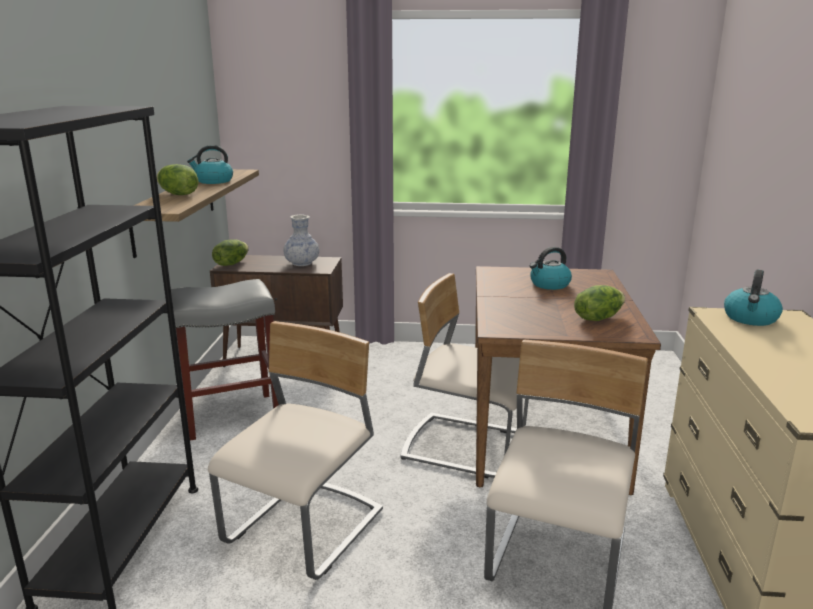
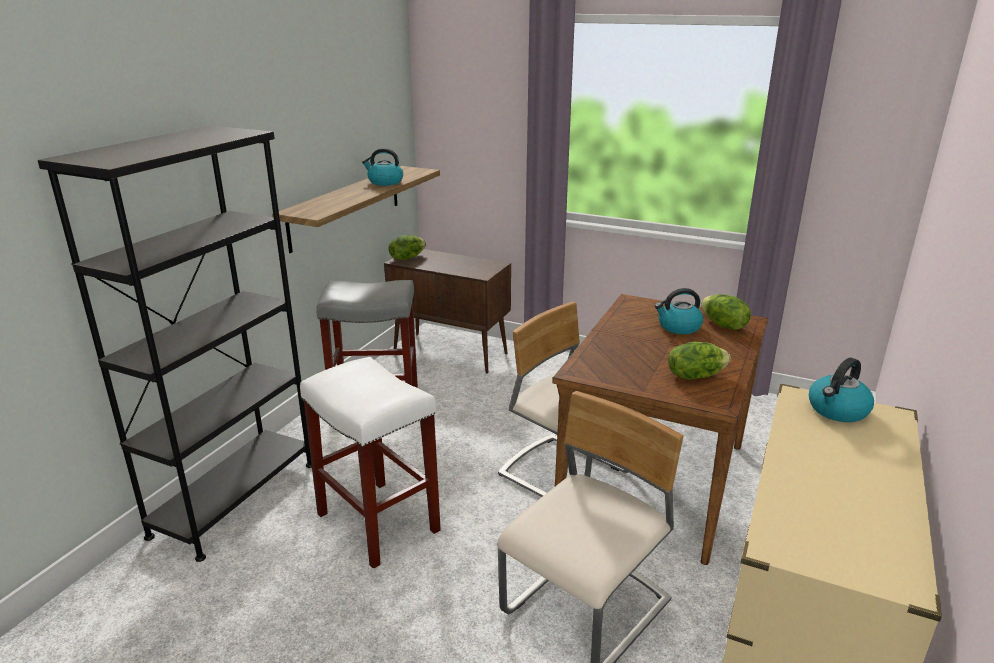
camera: 20 degrees right, 5 degrees up
lettuce [157,164,199,195] -> lettuce moved to [701,294,751,330]
beige chair [208,321,383,580] -> white stool [300,357,441,569]
vase [283,214,319,266] -> none

